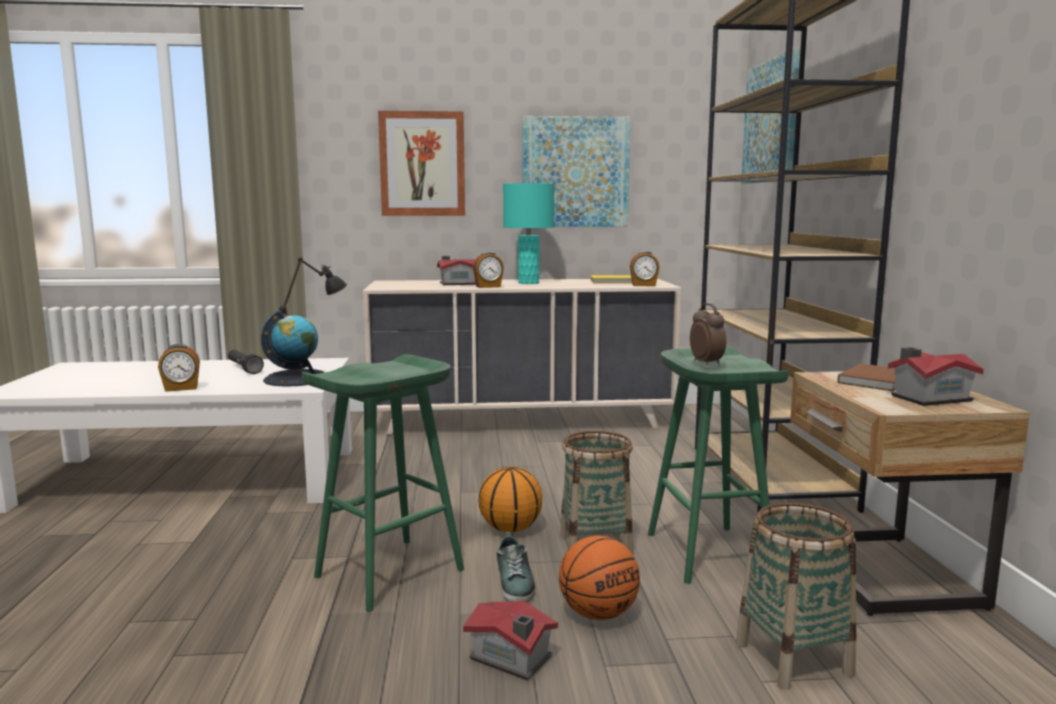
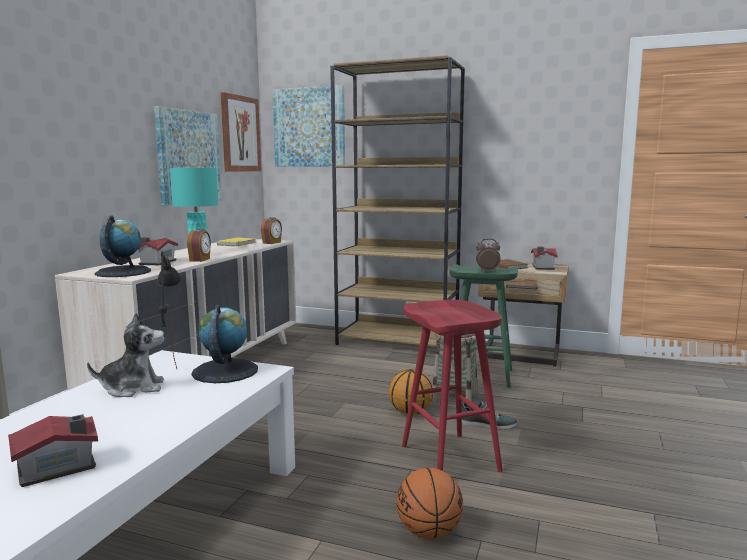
camera: 65 degrees left, 0 degrees up
alarm clock [158,344,200,392] -> none
black flashlight [228,350,264,374] -> plush toy [87,313,165,397]
green stool [302,354,464,612] -> red stool [402,300,503,472]
picture [378,111,465,216] -> picture moved to [221,92,261,172]
toy house [463,601,558,680] -> toy house moved to [8,414,98,487]
basketball [559,535,640,620] -> basketball moved to [397,468,463,539]
basket [736,503,856,690] -> none
none -> globe [95,215,151,277]

